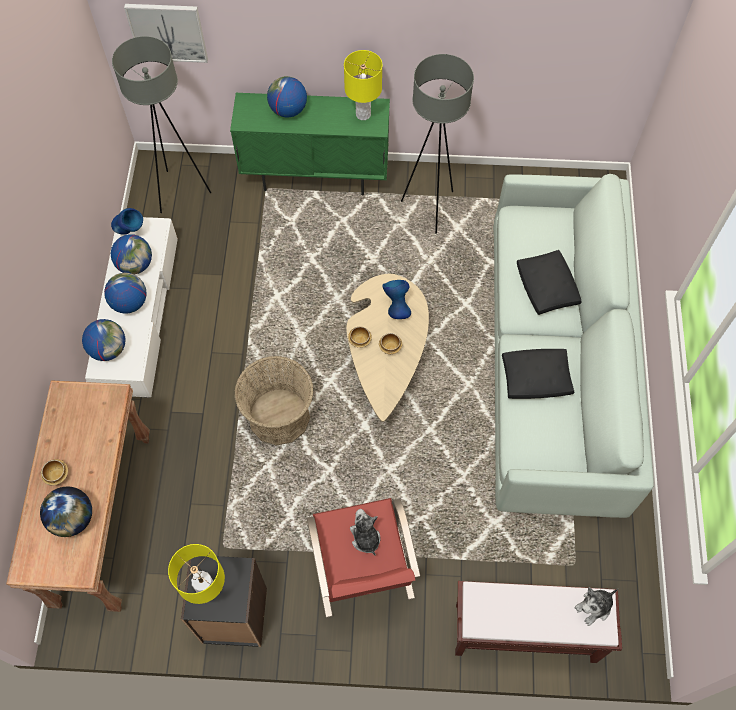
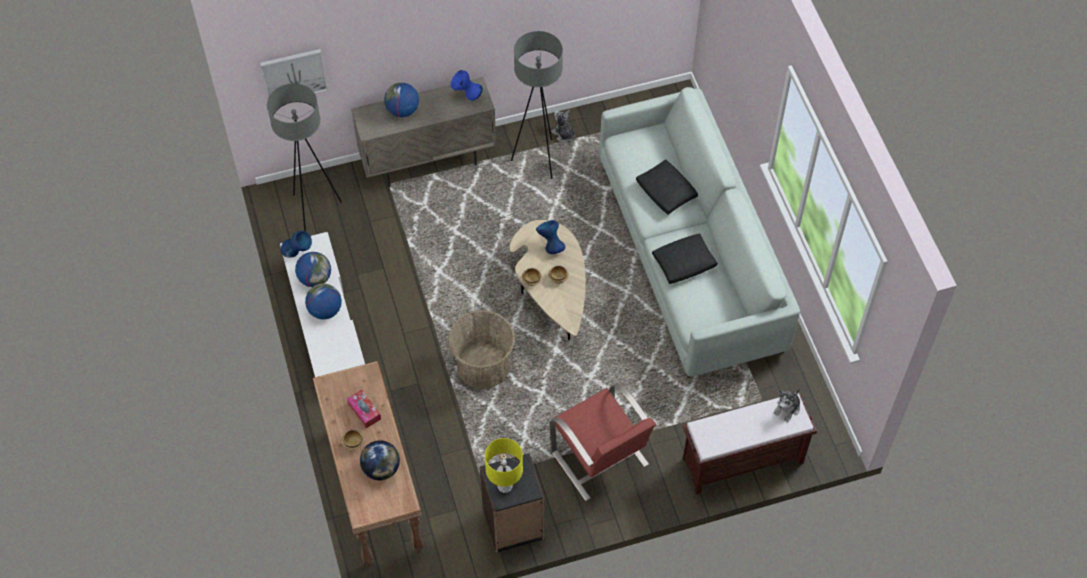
camera: 20 degrees left, 5 degrees down
globe [82,319,126,361] -> none
green cabinet [230,93,390,196] -> beige cabinet [351,77,496,187]
yellow table lamp [344,50,382,120] -> blue vase [451,70,483,101]
plush toy [350,509,380,556] -> plush toy moved to [551,110,576,142]
none -> tissue box [347,390,381,428]

